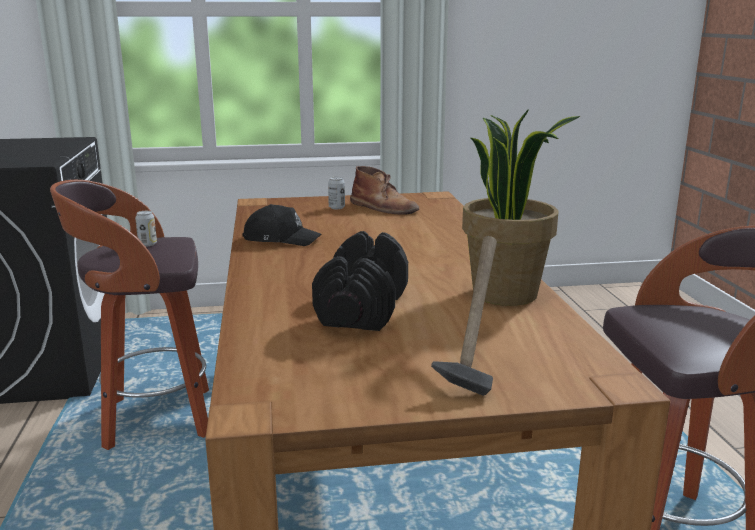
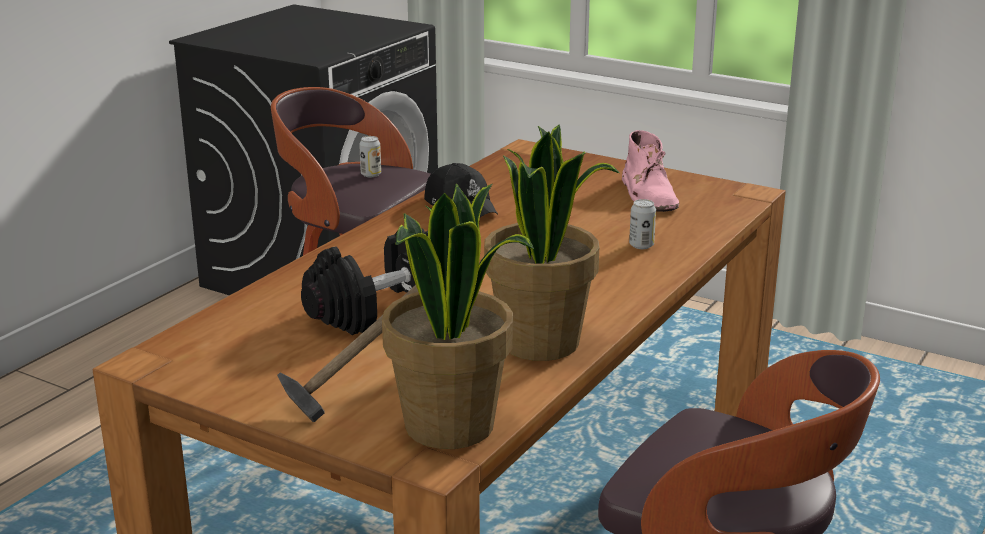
camera: 40 degrees right, 5 degrees up
can [328,177,345,209] -> can moved to [629,199,656,249]
brown boot [350,166,419,215] -> pink boot [622,130,679,212]
none -> potted plant [382,184,534,449]

